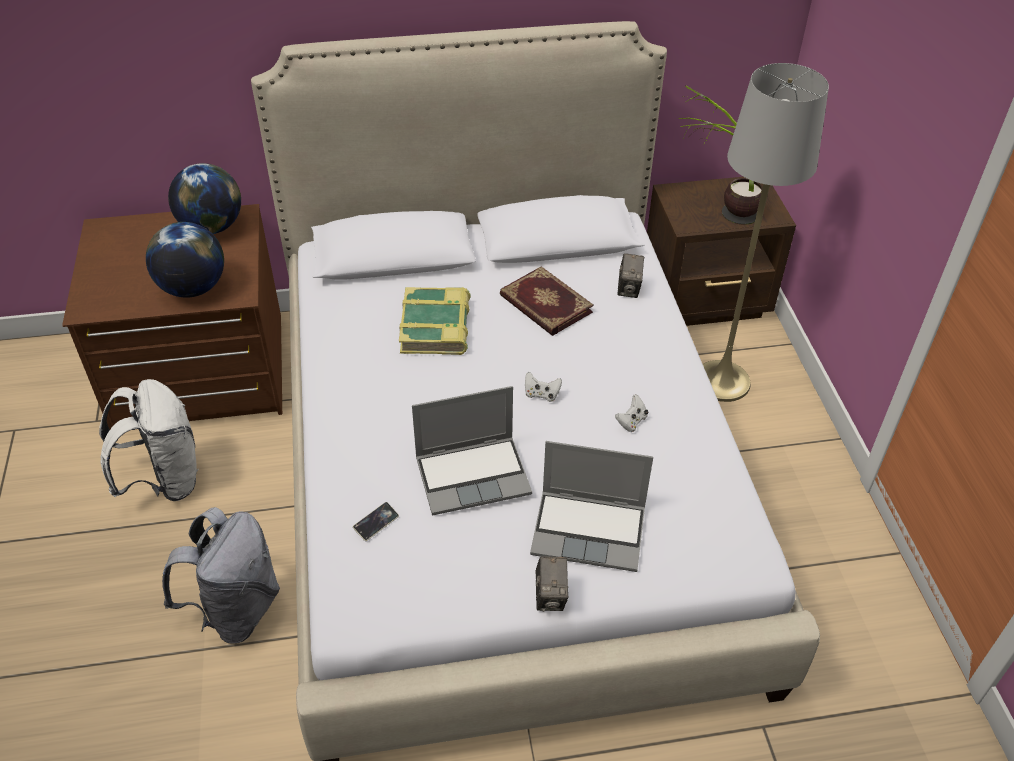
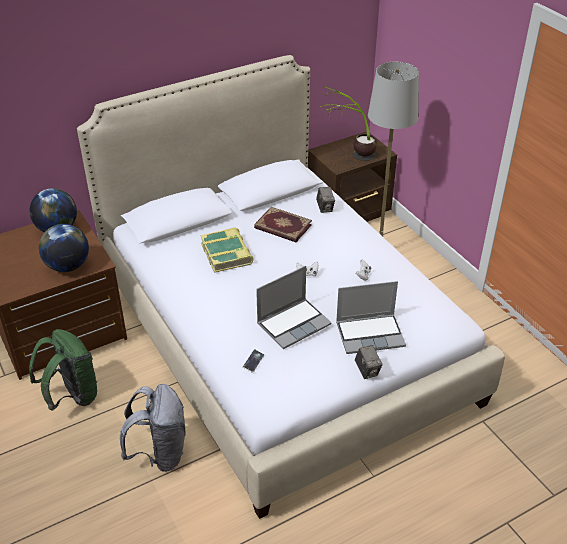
camera: 20 degrees left, 5 degrees down
white backpack [99,379,199,501] -> green backpack [29,329,97,410]

